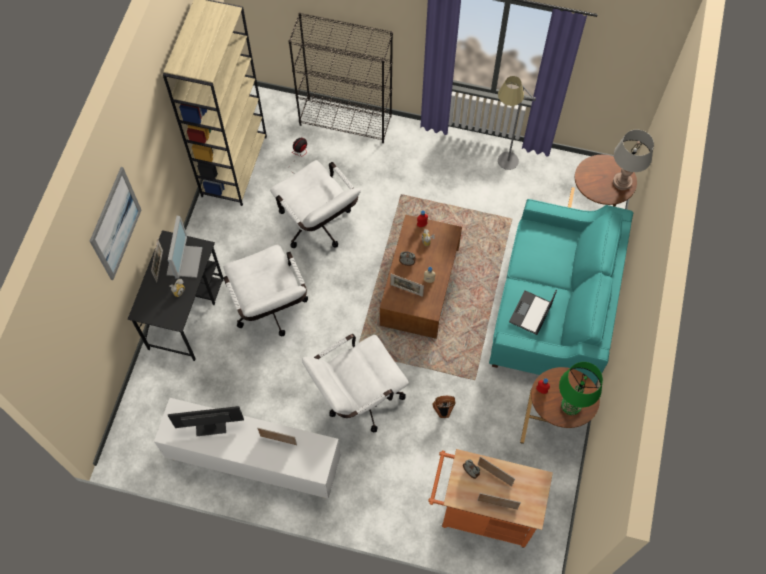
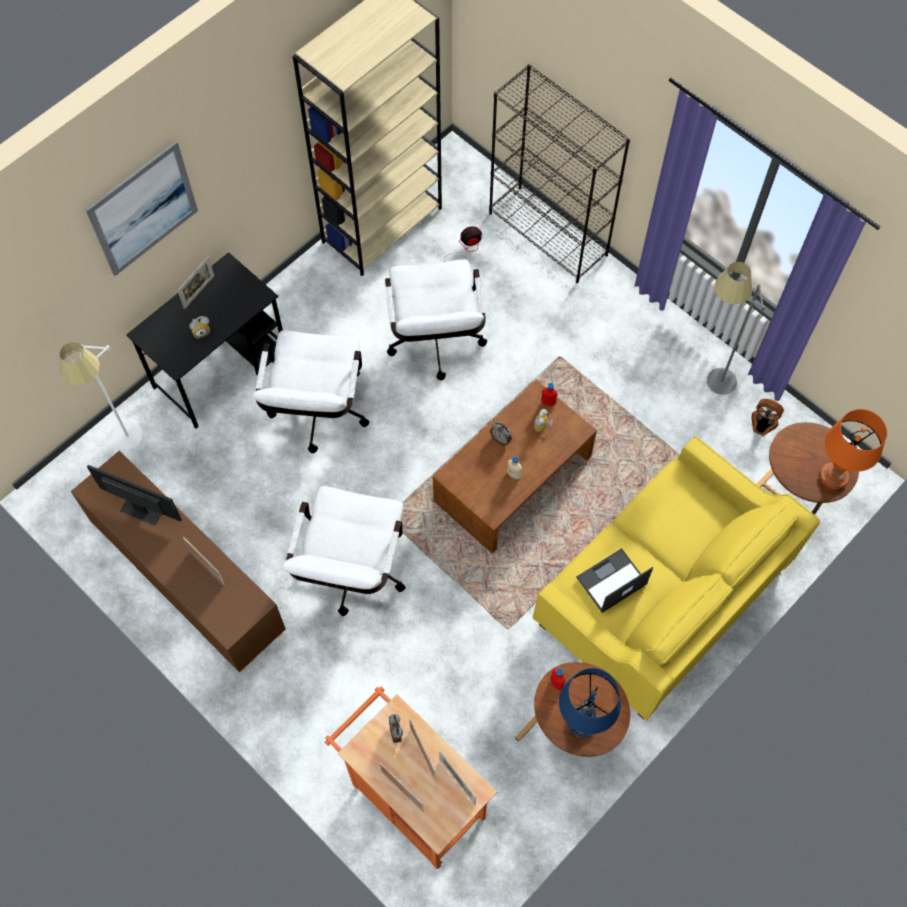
camera: 30 degrees right, 0 degrees up
white cabinet [154,398,341,499] -> brown cabinet [71,450,286,673]
monitor [167,216,202,279] -> none
white office chair [302,334,409,432] -> white office chair turned 75 degrees counterclockwise [282,486,406,616]
picture frame [390,274,424,297] -> picture frame moved to [439,750,476,805]
fan [433,396,455,418] -> fan moved to [751,399,784,436]
turquoise sofa [489,199,633,384] -> yellow sofa [533,436,820,721]
green table lamp [559,362,603,415] -> blue table lamp [559,668,621,738]
grey table lamp [613,130,654,190] -> orange table lamp [820,409,887,489]
none -> white floor lamp [60,342,143,450]

